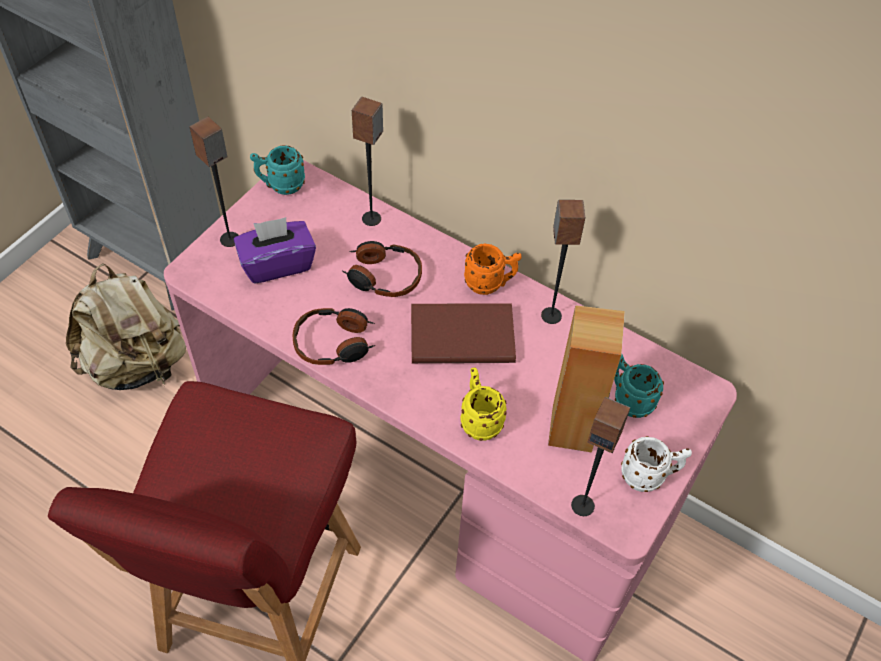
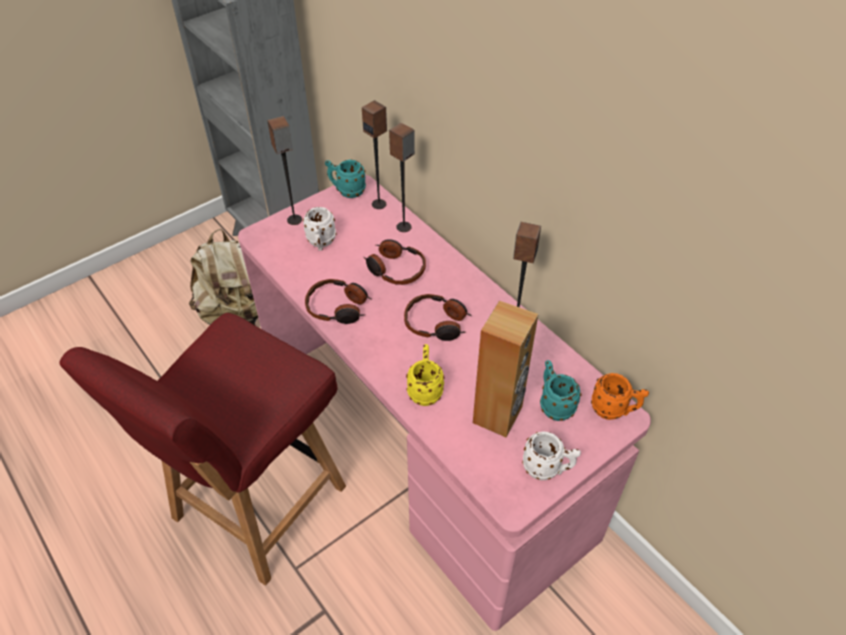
camera: 20 degrees right, 5 degrees down
purple tissue box [234,217,316,283] -> white mug [303,207,336,251]
brown book [411,303,516,363] -> headphones [404,294,471,341]
orange mug [464,244,522,295] -> orange mug moved to [591,373,649,420]
speaker [571,397,630,516] -> speaker moved to [362,100,387,209]

